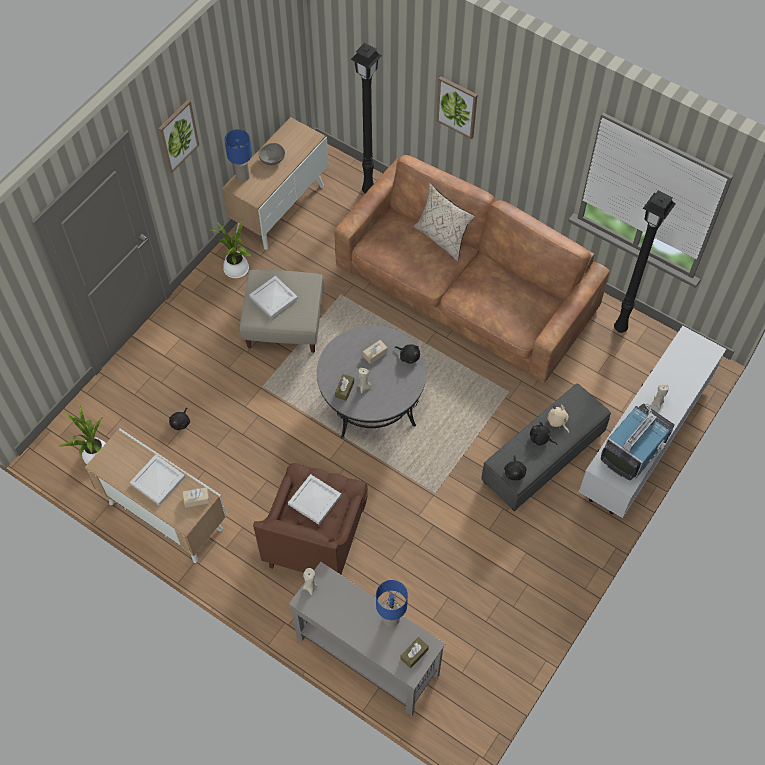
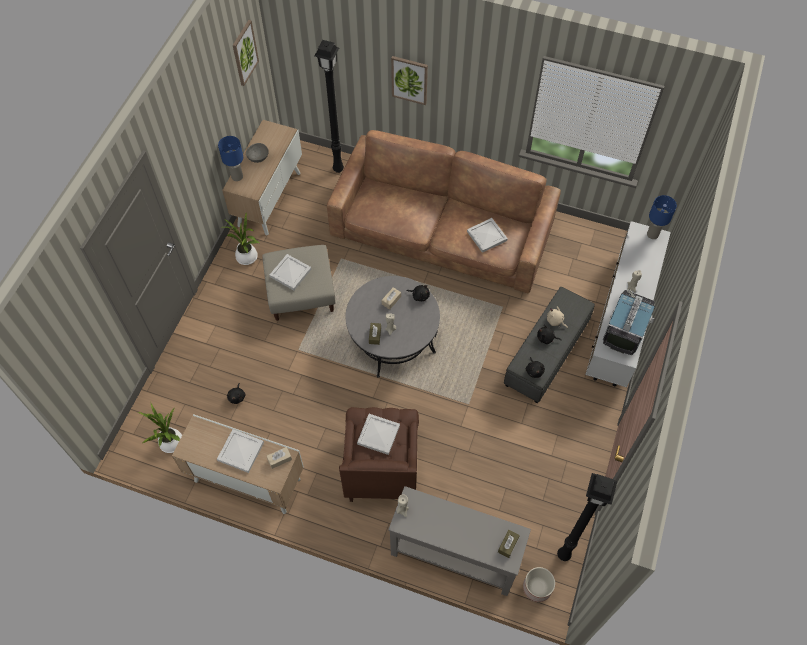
camera: 15 degrees left, 0 degrees up
picture [158,100,199,173] -> picture moved to [233,20,259,86]
blue table lamp [376,580,408,627] -> blue table lamp moved to [647,195,677,239]
beige pillow [414,183,475,261] -> none
black floor lamp [614,191,676,333] -> black floor lamp moved to [557,473,617,561]
none -> white tray [467,218,508,253]
none -> planter [523,567,555,602]

